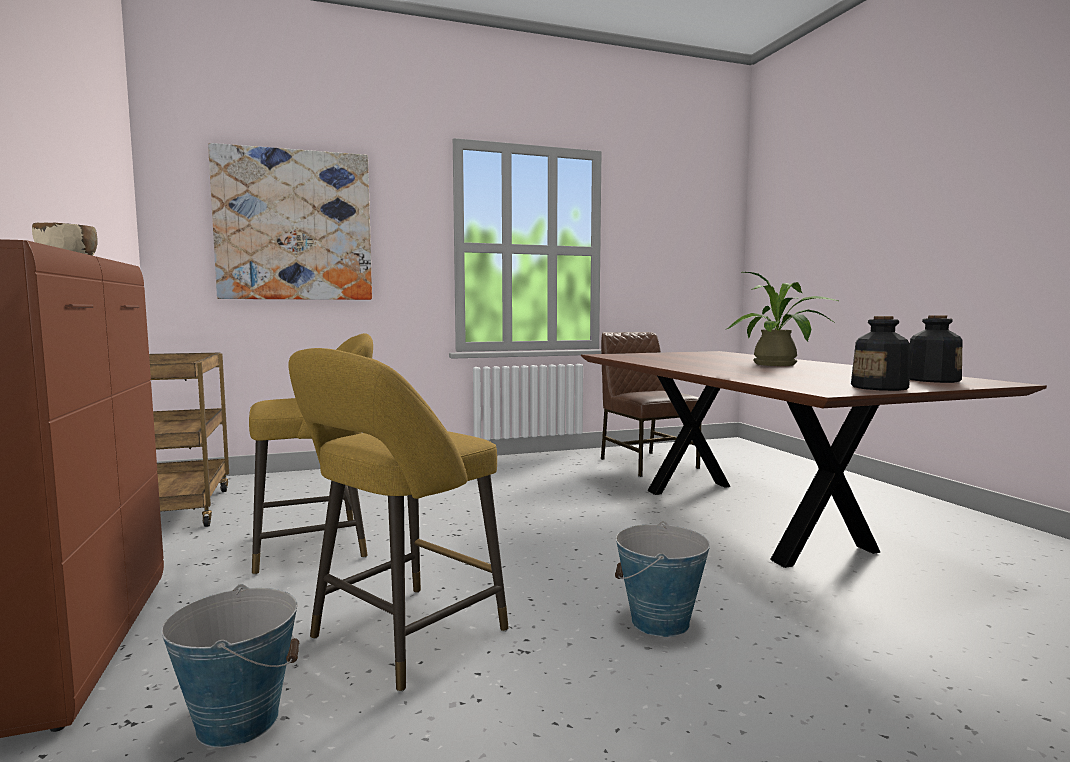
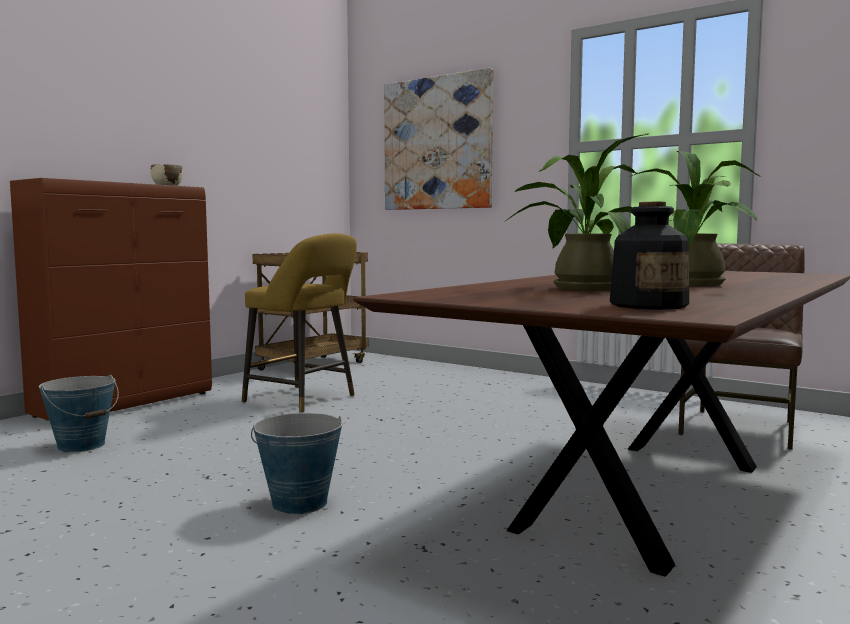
camera: 55 degrees right, 0 degrees up
yellow stool [289,348,509,692] -> none
bottle [851,316,910,391] -> none
none -> potted plant [506,133,648,291]

